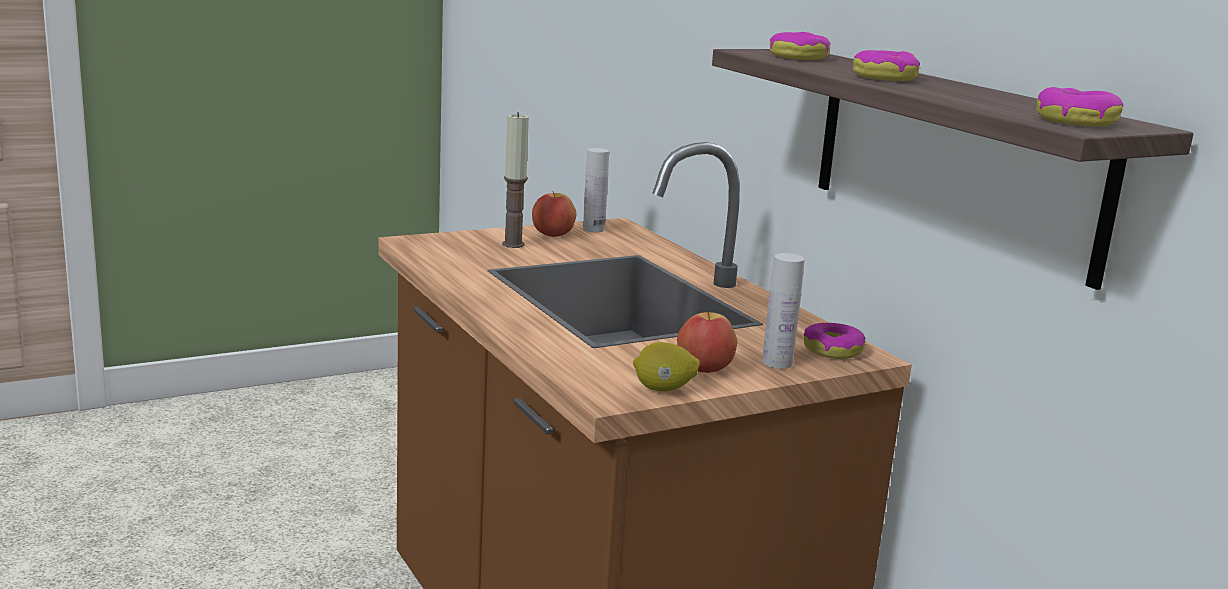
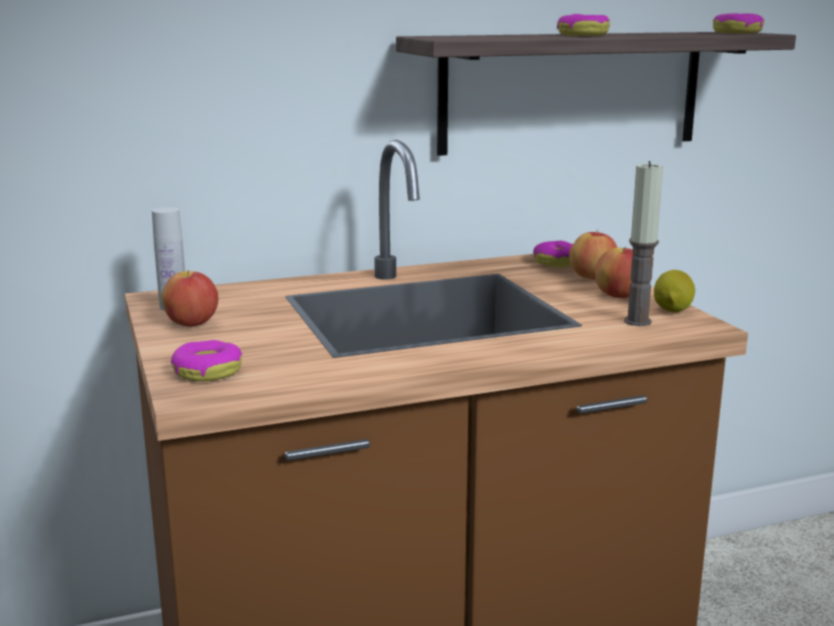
camera: 80 degrees left, 0 degrees up
candle [502,112,529,248] -> candle moved to [624,161,663,326]
white bottle [762,253,805,369] -> apple [569,229,617,279]
donut [769,32,831,60] -> donut moved to [171,340,242,381]

